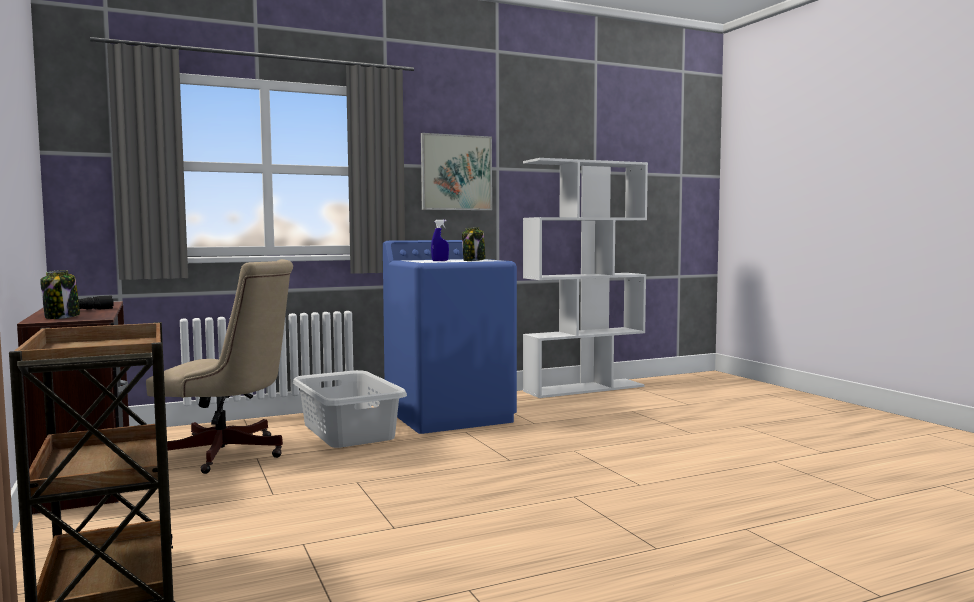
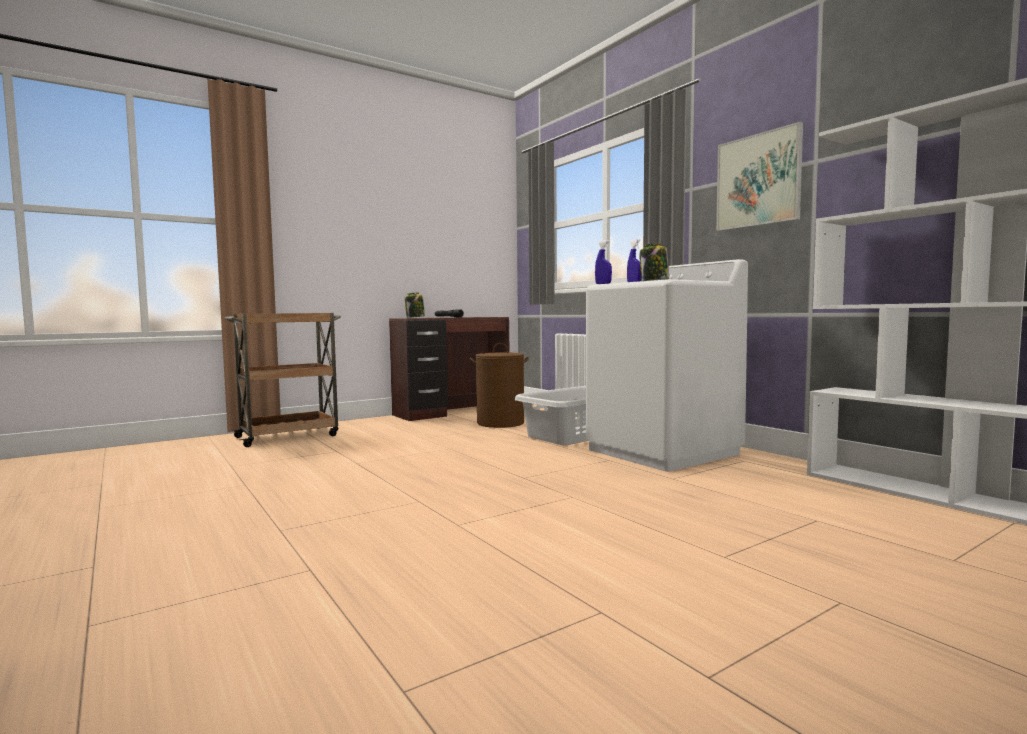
camera: 80 degrees right, 0 degrees up
beige office chair [146,259,293,474] -> brown laundry basket [470,343,530,428]
blue washing machine [383,240,517,434] -> white washing machine [586,259,748,472]
none -> blue spray bottle [595,240,612,284]

